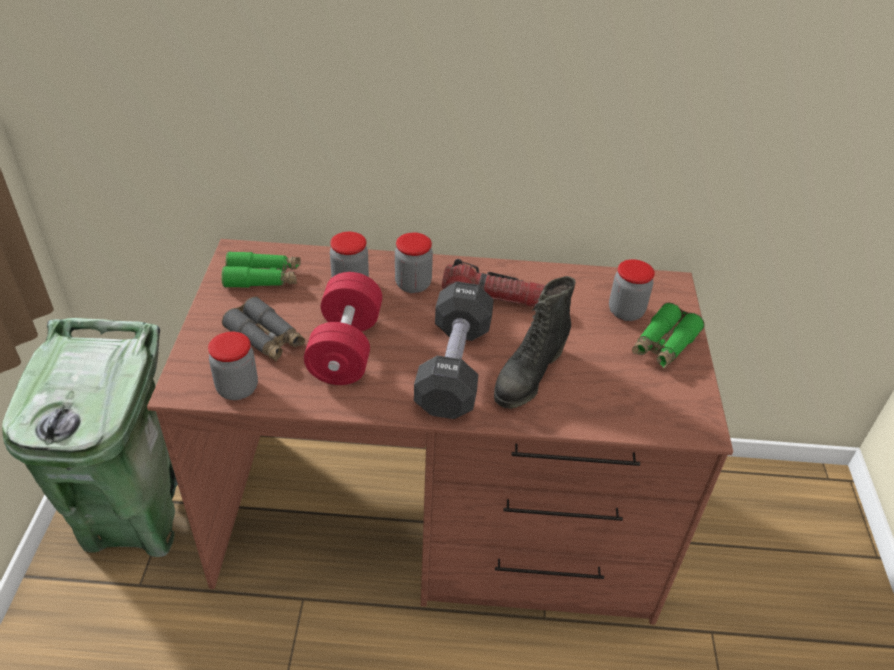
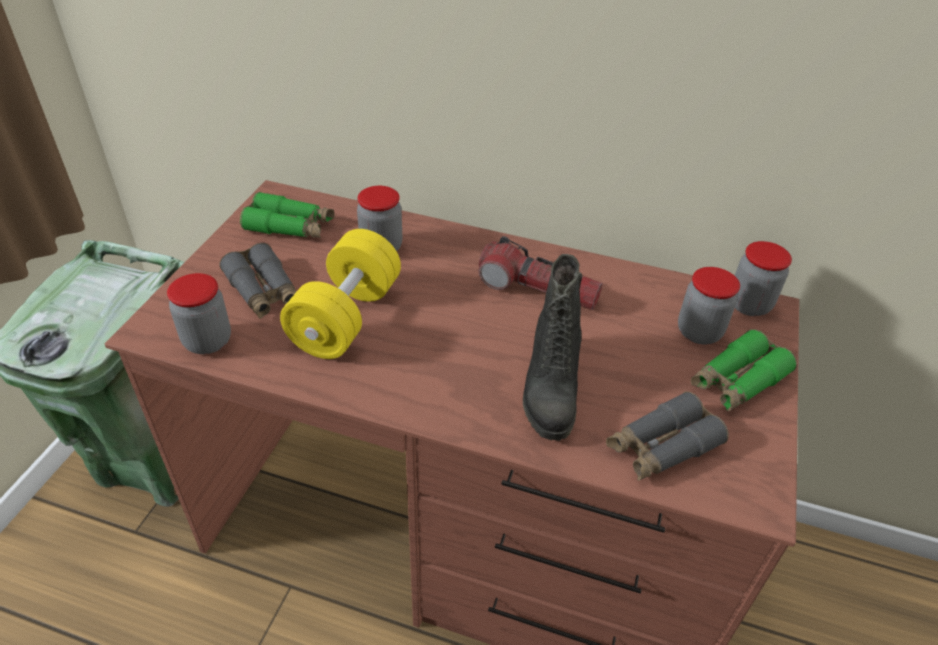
camera: 15 degrees right, 0 degrees up
red dumbbell [304,272,382,385] -> yellow dumbbell [280,229,401,359]
jar [395,233,433,293] -> jar moved to [735,241,792,316]
black dumbbell [414,282,494,419] -> none
black boot [494,276,576,409] -> black boot turned 45 degrees counterclockwise [523,254,582,441]
none -> grey binoculars [606,391,729,481]

